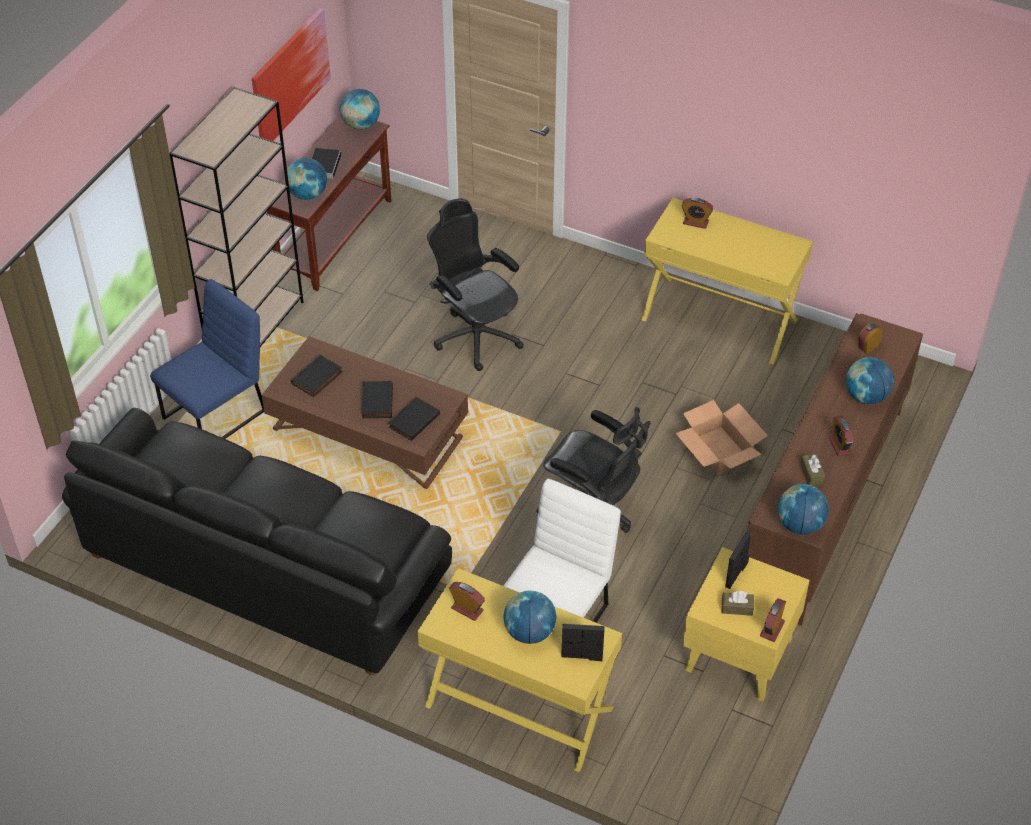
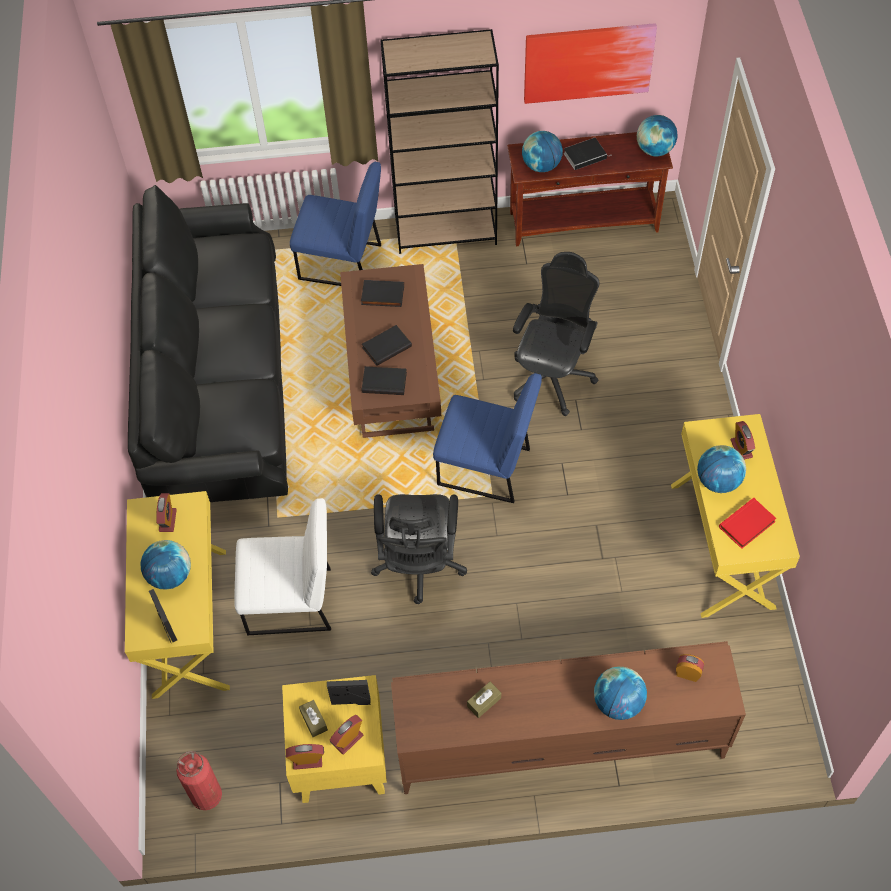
camera: 60 degrees right, 10 degrees up
cardboard box [675,400,768,474] -> none
globe [778,484,829,535] -> globe moved to [697,445,746,493]
alarm clock [829,416,854,457] -> alarm clock moved to [330,715,363,754]
none -> fire extinguisher [176,751,222,810]
none -> blue chair [433,373,542,503]
none -> red book [719,498,777,549]

